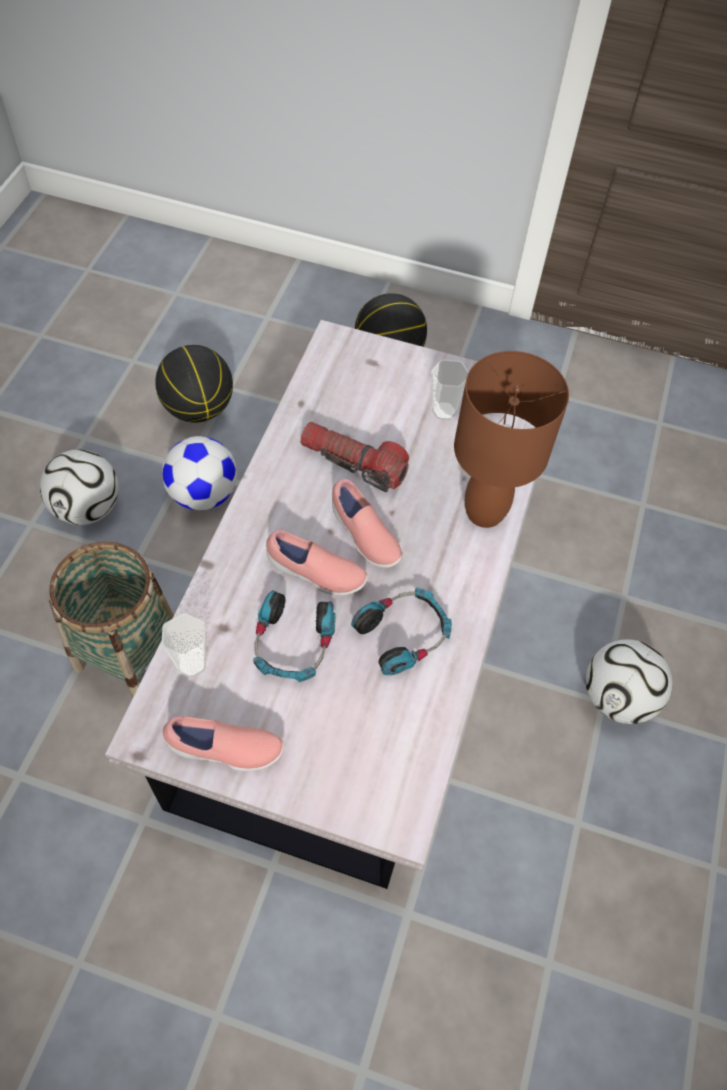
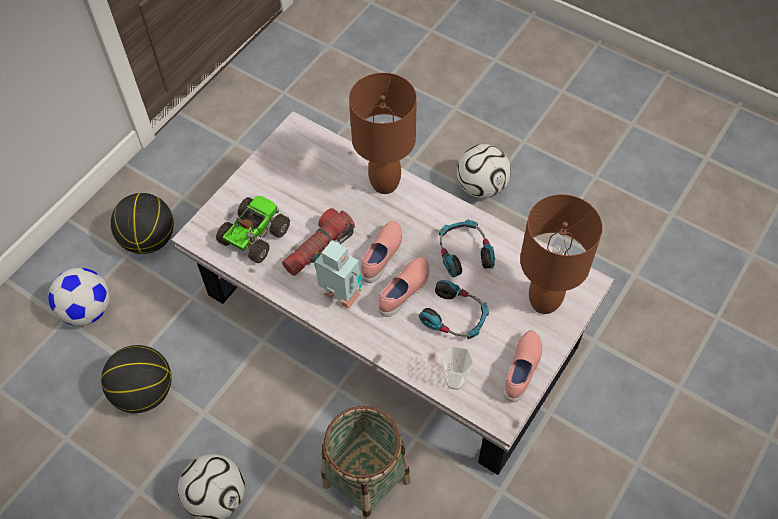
camera: 70 degrees left, 0 degrees up
football [162,436,237,510] -> football moved to [48,268,110,326]
pink shoe [332,479,403,568] -> pink shoe turned 45 degrees counterclockwise [361,220,402,283]
cup [431,359,469,420] -> none
none -> toy truck [216,196,290,263]
none -> toy robot [314,240,362,309]
none -> brown table lamp [520,194,603,314]

